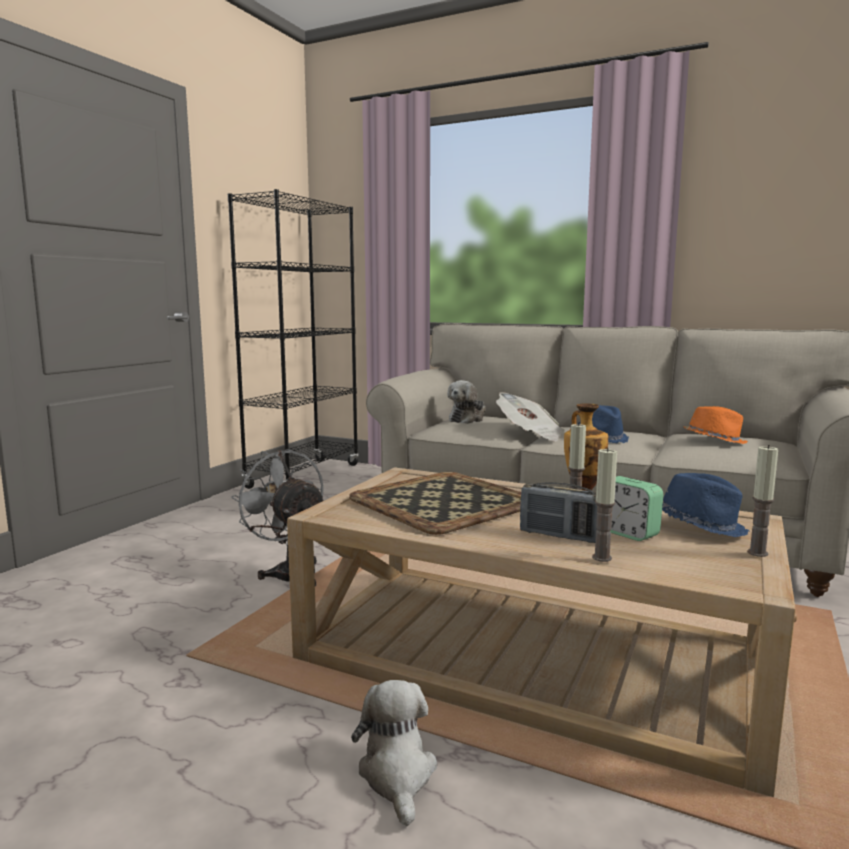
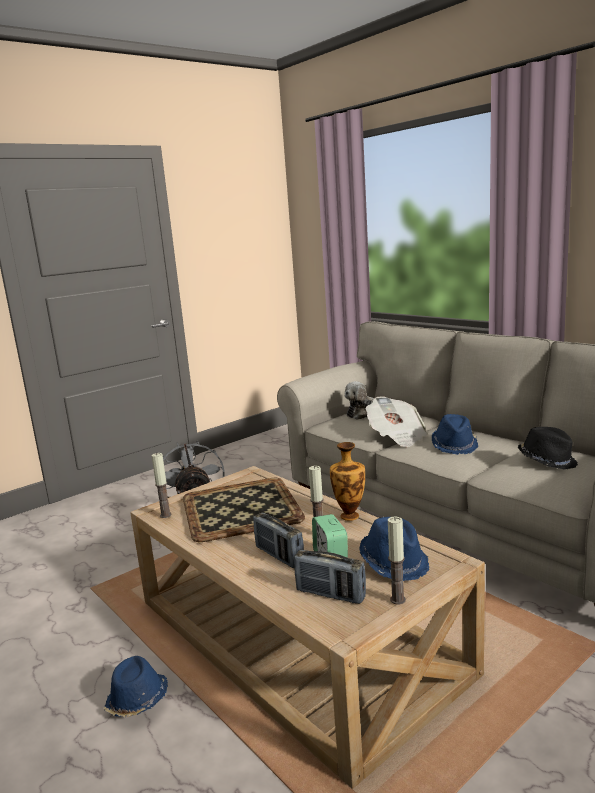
camera: 25 degrees right, 5 degrees up
black bookcase [228,189,359,489] -> none
plush toy [351,680,437,826] -> blue hat [103,656,168,718]
candle [592,447,617,562] -> candle moved to [152,453,172,518]
orange hat [683,406,748,444] -> black hat [518,427,578,469]
none -> radio [294,550,366,604]

